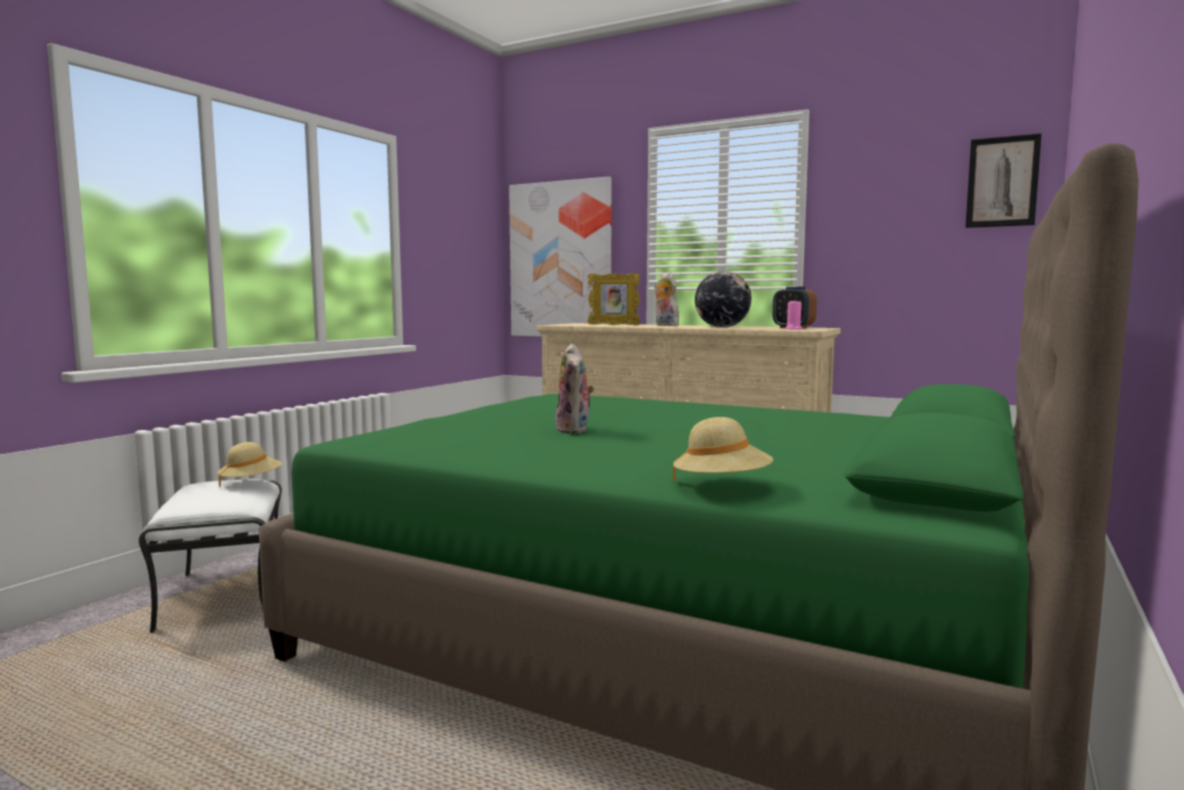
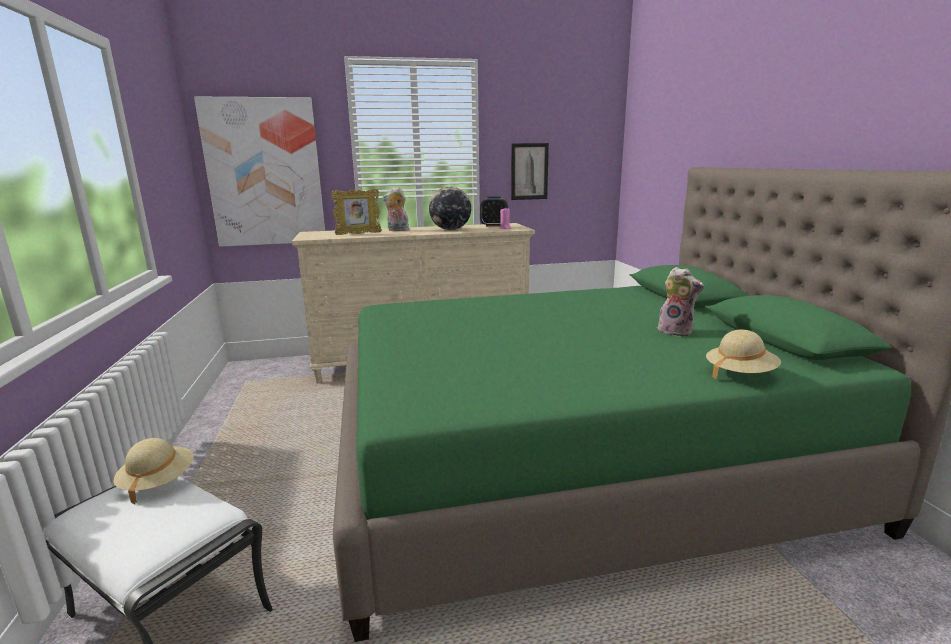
camera: 40 degrees left, 10 degrees up
plush toy [556,343,594,434] -> plush toy moved to [658,267,704,337]
picture [965,133,1042,228] -> picture moved to [511,143,549,200]

